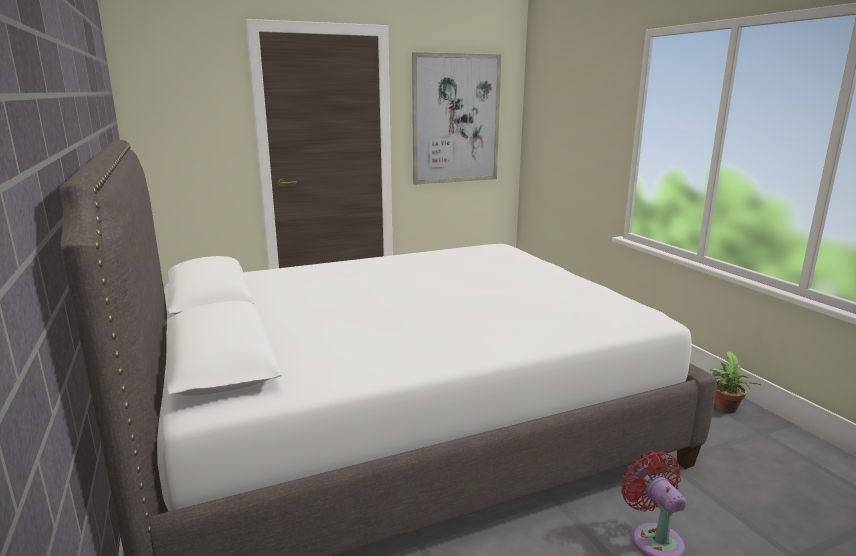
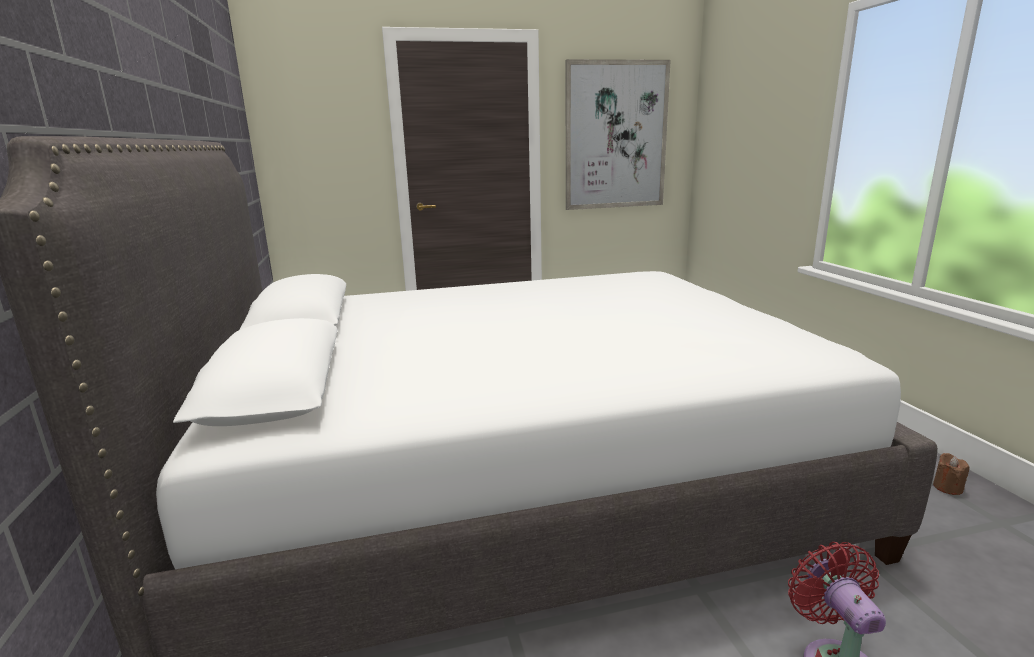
camera: 10 degrees right, 0 degrees up
potted plant [710,351,761,413] -> brown candle [933,453,970,495]

